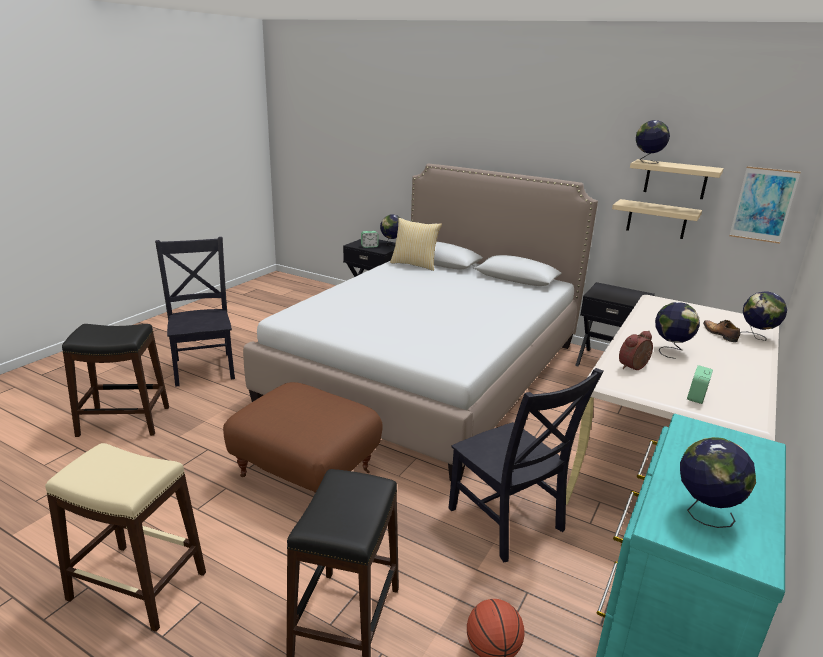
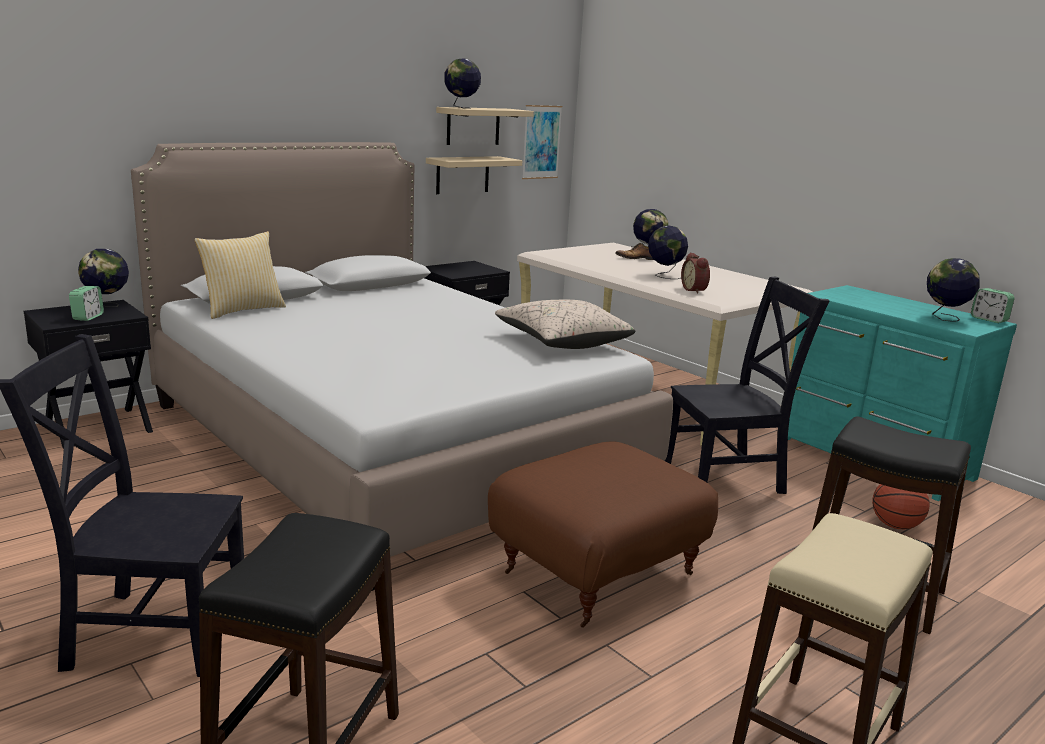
camera: 70 degrees left, 5 degrees down
alarm clock [687,365,713,404] -> alarm clock moved to [971,288,1015,323]
none -> beige pillow [495,300,636,349]

